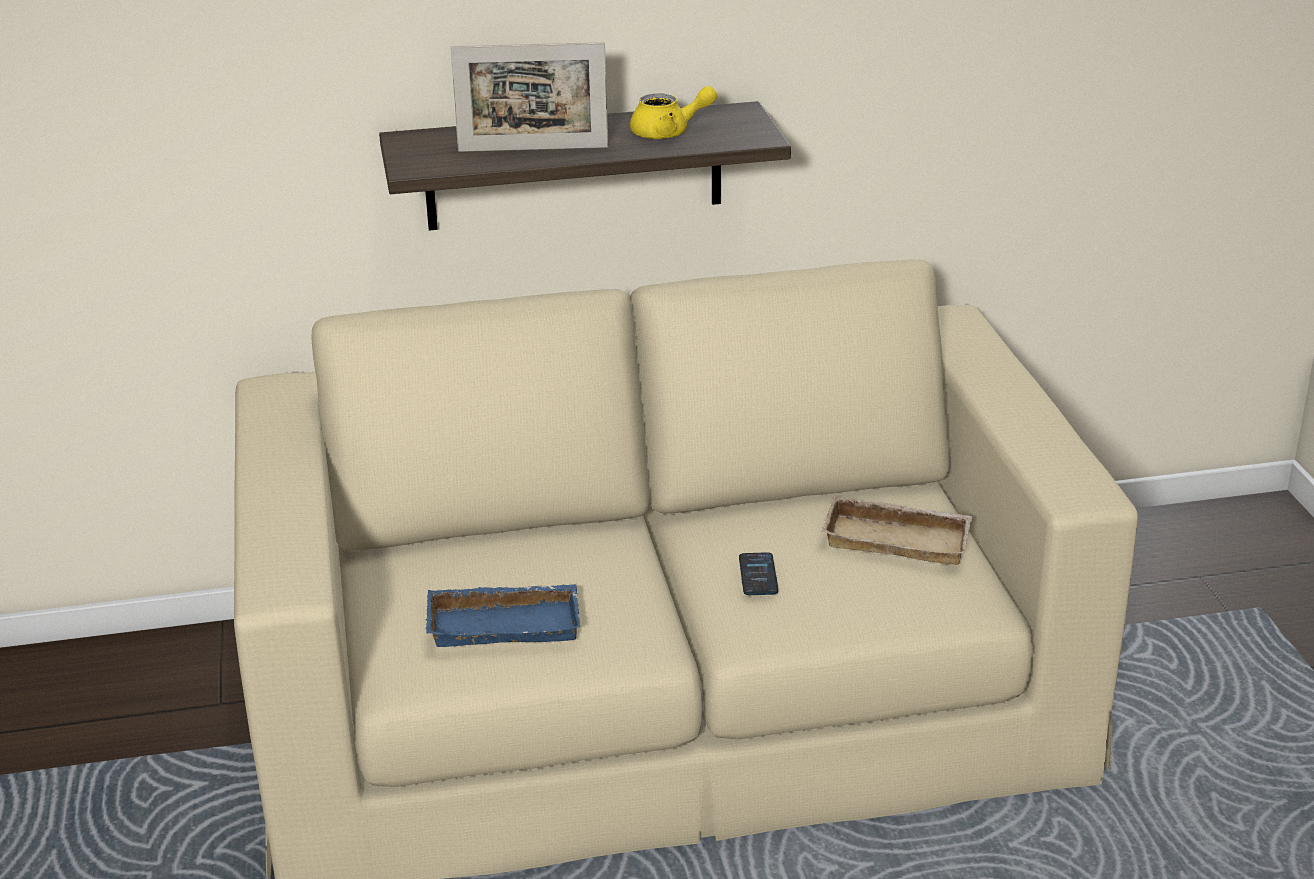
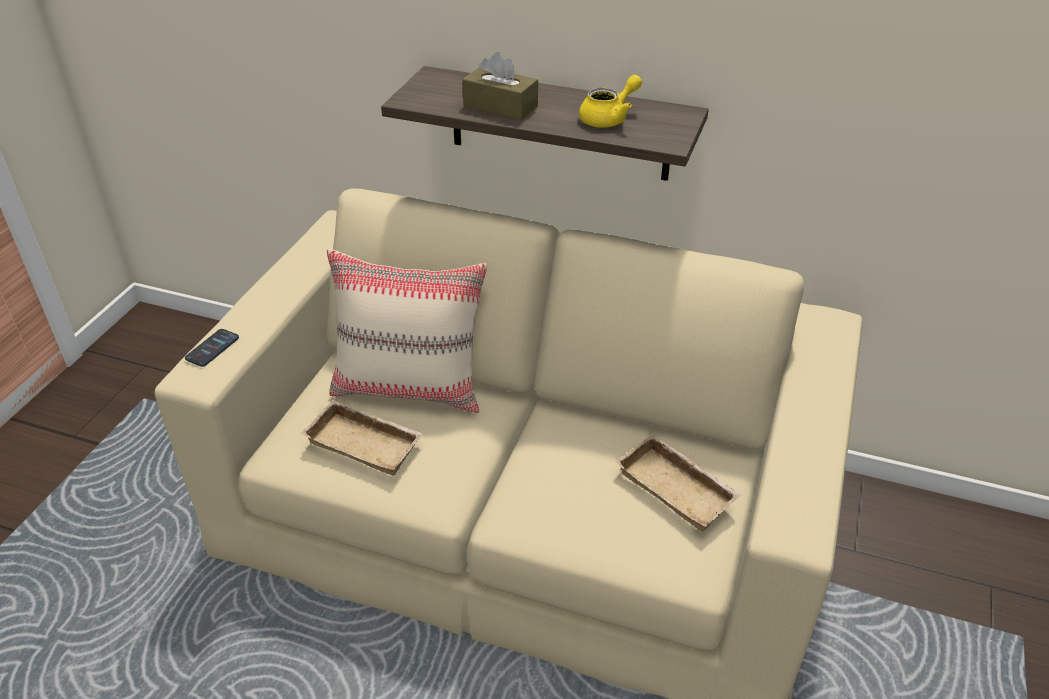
camera: 30 degrees right, 10 degrees up
blue tray [425,584,581,647] -> beige tray [301,400,423,475]
picture frame [450,42,608,152] -> brown tissue box [462,52,538,120]
yellow teapot [630,86,717,139] -> yellow teapot turned 60 degrees counterclockwise [579,75,642,128]
phone [739,552,778,595] -> phone moved to [185,329,239,367]
none -> beige pillow [327,249,487,413]

